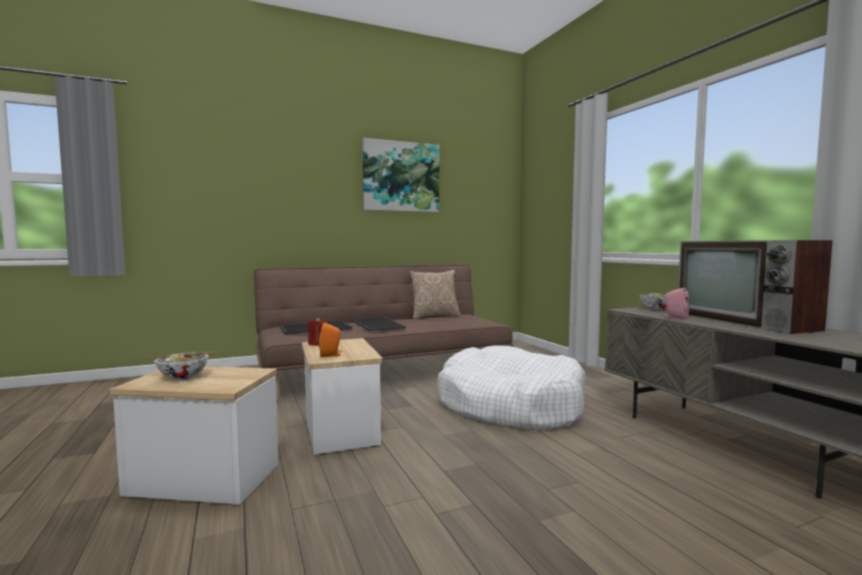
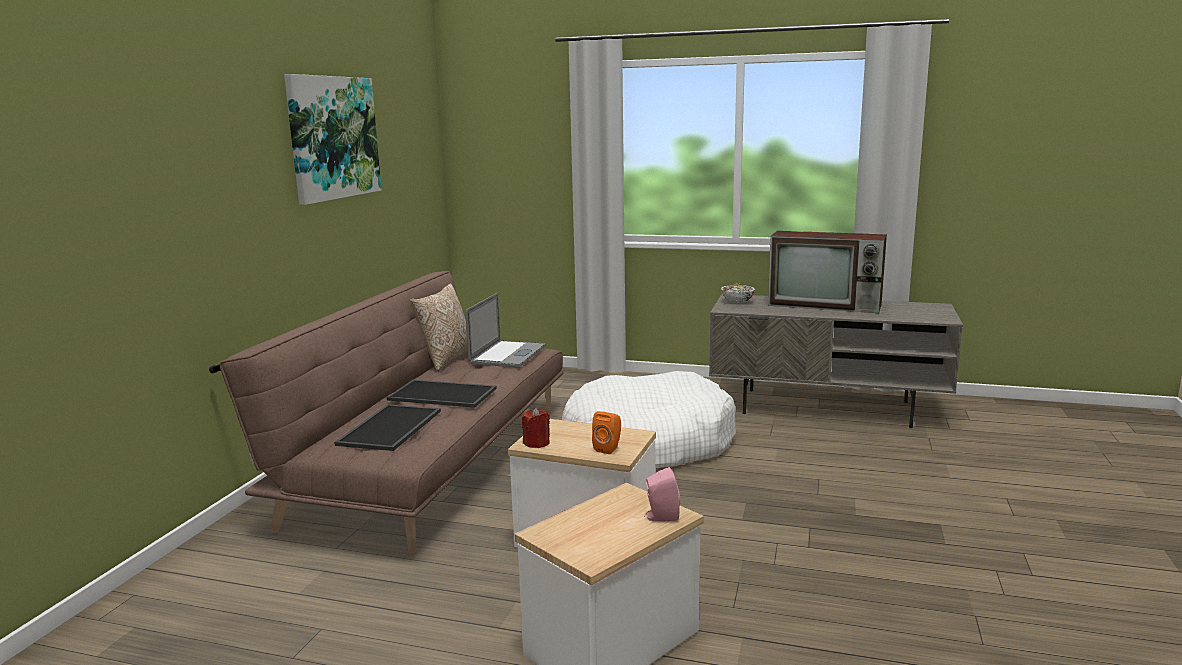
camera: 50 degrees left, 10 degrees up
bowl [150,351,215,380] -> none
pink speaker [663,288,690,320] -> pink speaker moved to [644,467,680,521]
none -> laptop [465,293,546,367]

